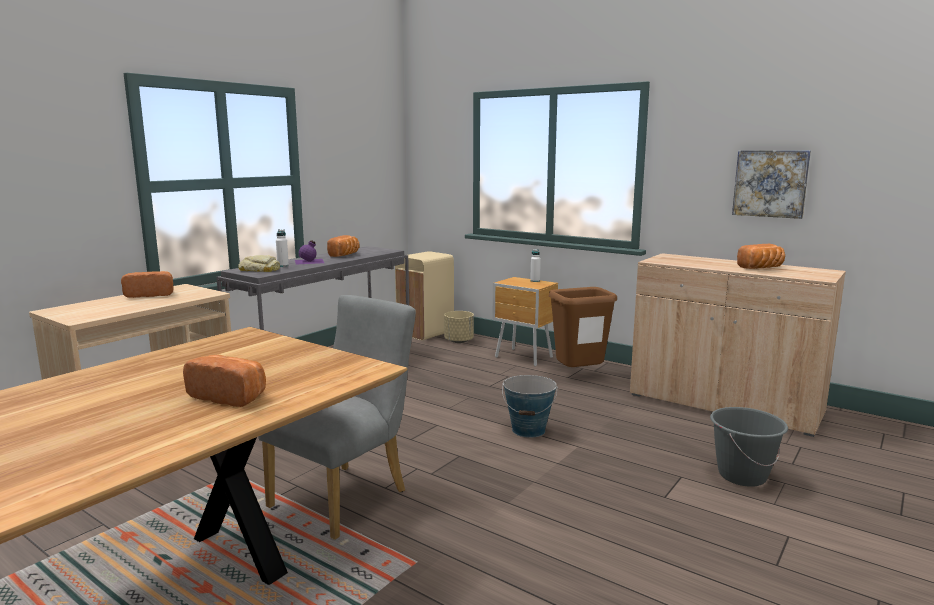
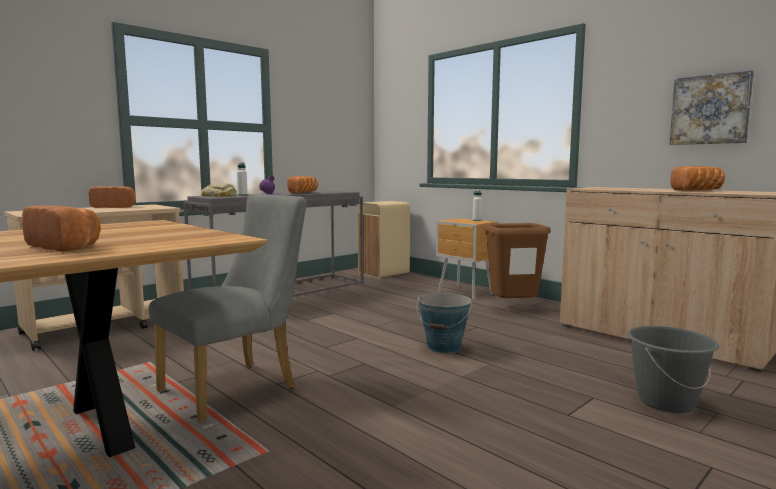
camera: 10 degrees right, 5 degrees down
beige planter [444,311,474,343] -> none

